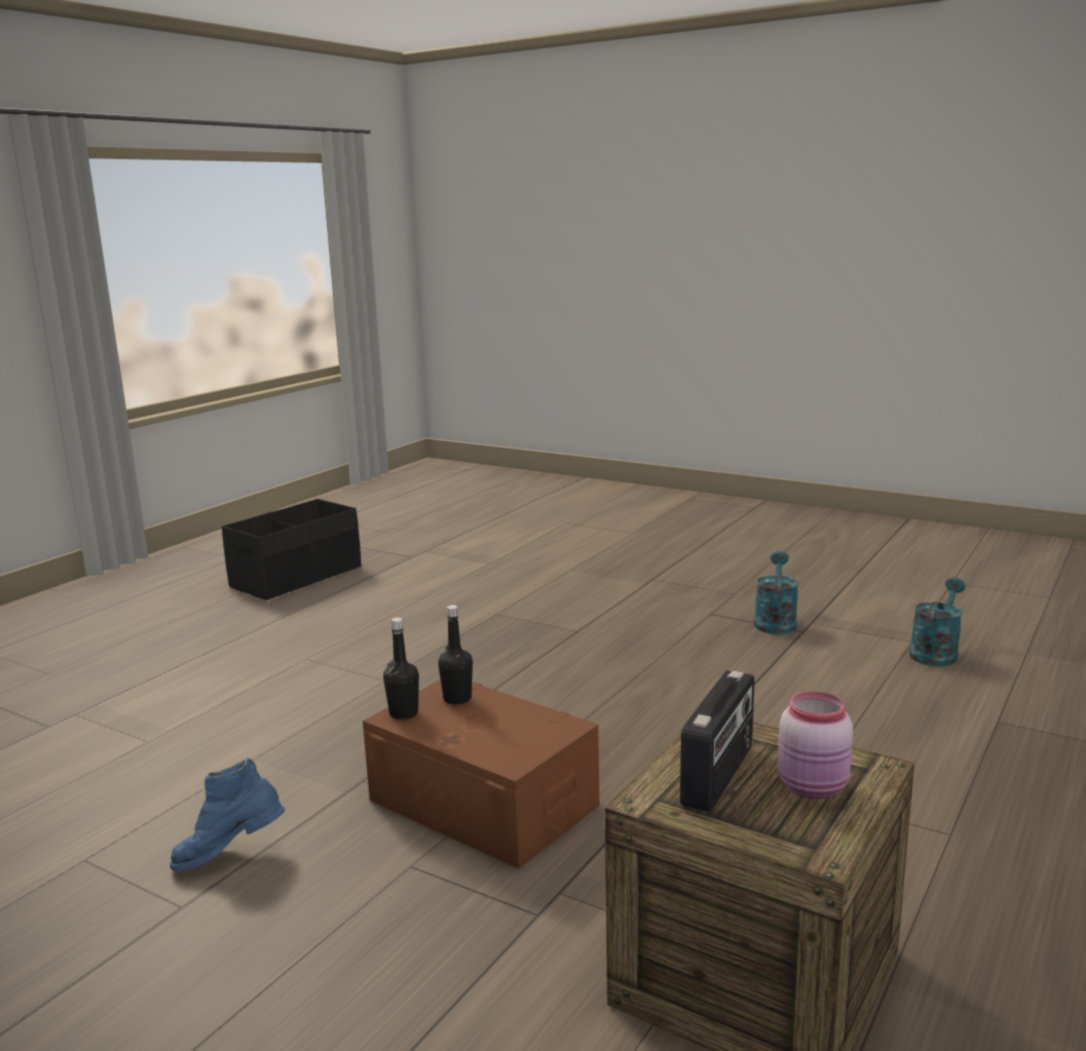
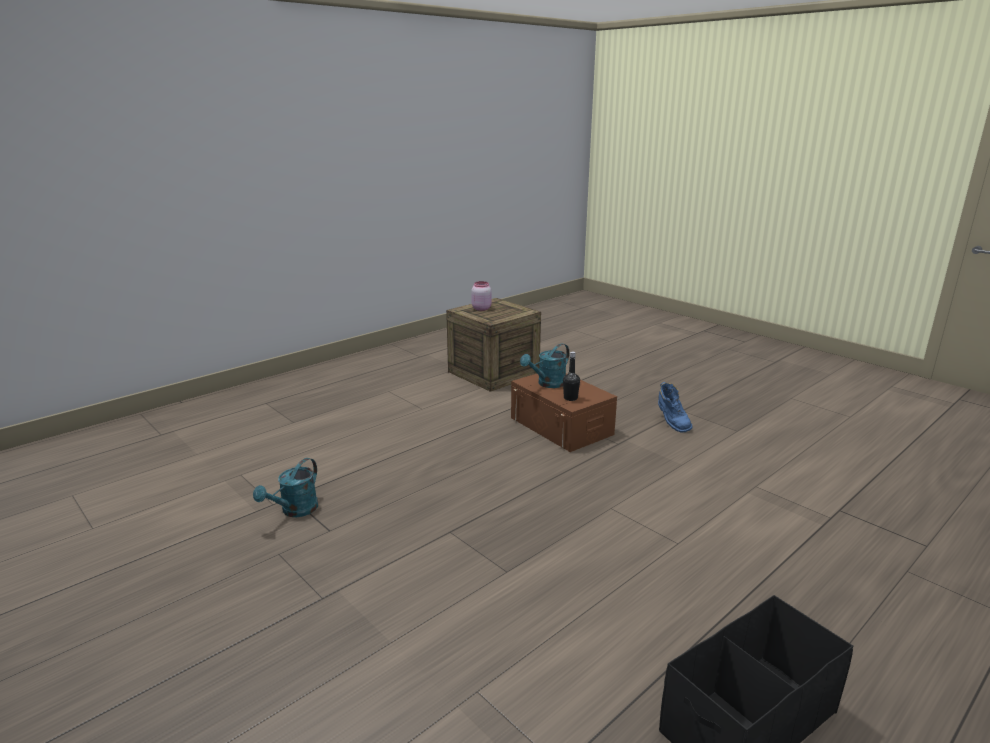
camera: 165 degrees left, 5 degrees up
blue boot [170,758,285,871] -> blue boot turned 75 degrees clockwise [658,382,693,433]
black bottle [383,618,419,720] -> none
radio [680,670,754,812] -> none
turquoise watering can [909,578,966,666] -> turquoise watering can moved to [520,343,569,388]

